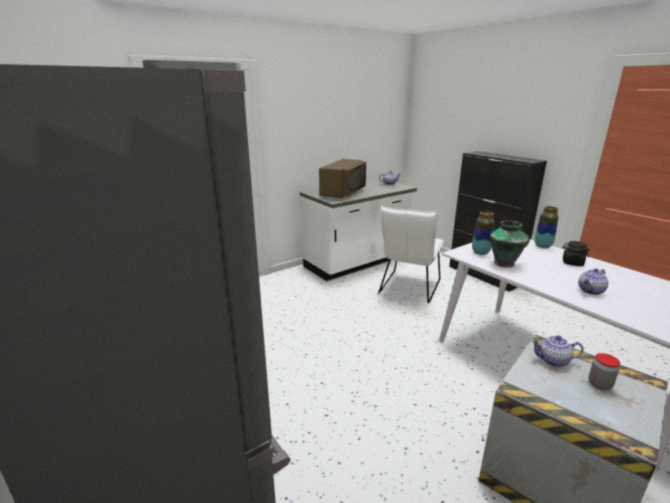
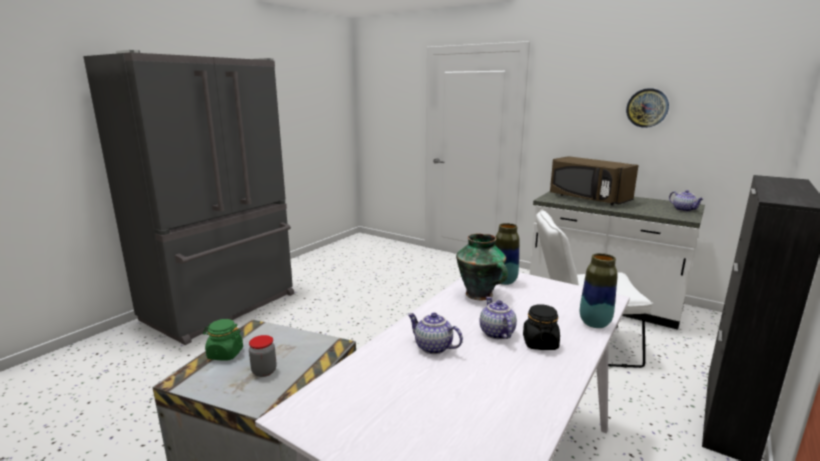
camera: 70 degrees right, 5 degrees down
brown microwave [319,159,366,198] -> brown microwave turned 45 degrees clockwise [550,156,639,206]
teapot [531,335,584,367] -> teapot moved to [479,297,517,339]
none -> green jar [203,319,243,361]
none -> wall clock [626,88,669,128]

